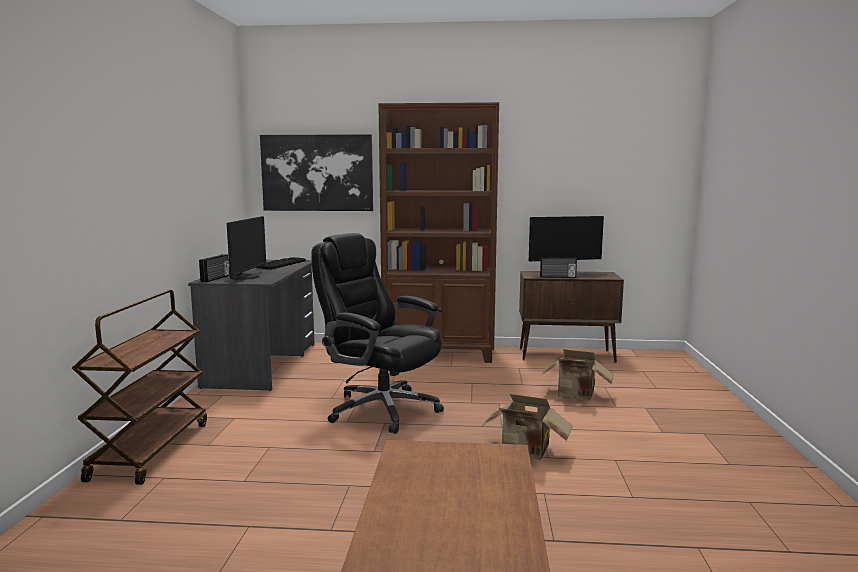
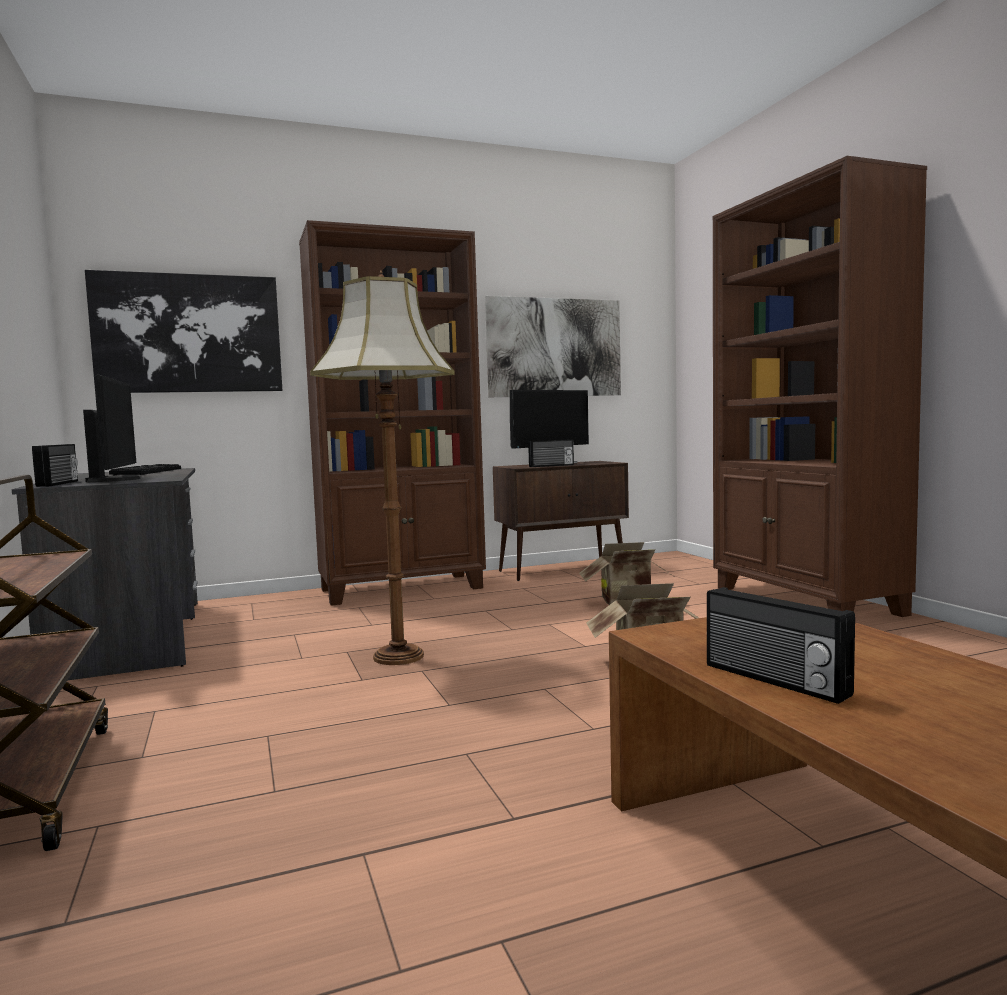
camera: 25 degrees left, 5 degrees down
black office chair [312,233,444,434] -> floor lamp [310,271,455,665]
none -> picture [485,296,621,397]
none -> radio [707,587,855,704]
none -> brown bookcase [713,156,927,617]

